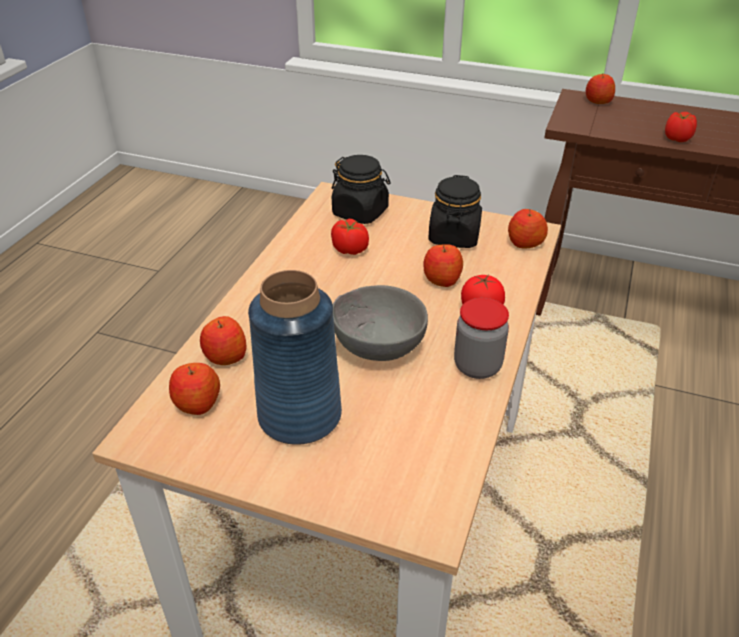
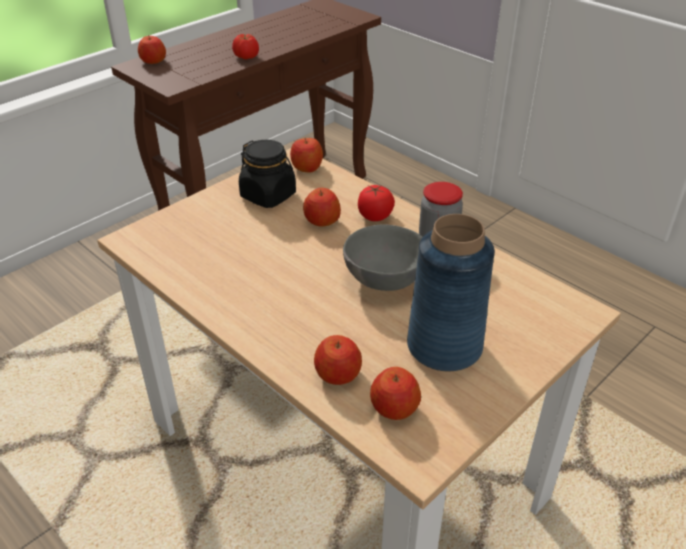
camera: 65 degrees left, 0 degrees up
tomato [331,219,369,255] -> none
black jar [332,155,391,224] -> none

